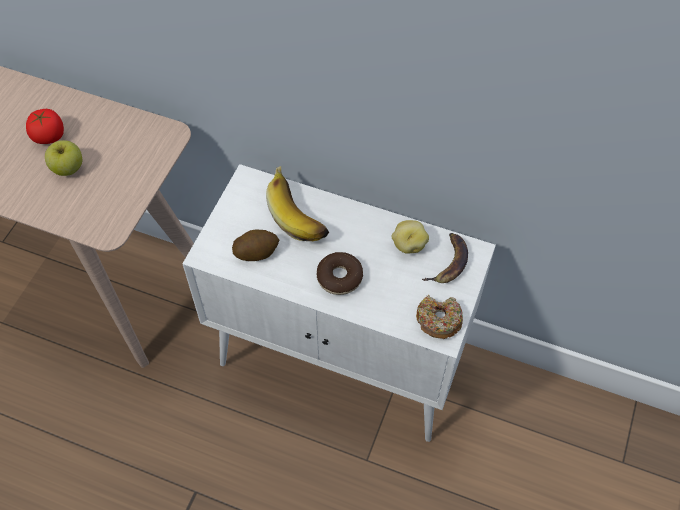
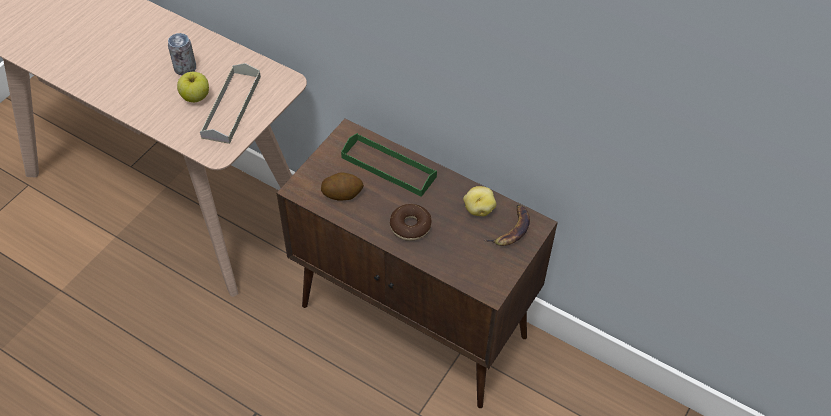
camera: 10 degrees right, 5 degrees down
tomato [26,109,64,144] -> can [168,33,196,75]
white cabinet [182,164,496,442] -> brown cabinet [276,118,558,408]
banana [266,166,329,241] -> green tray [341,133,437,197]
donut [416,295,463,339] -> none
none -> grey tray [200,63,261,144]

